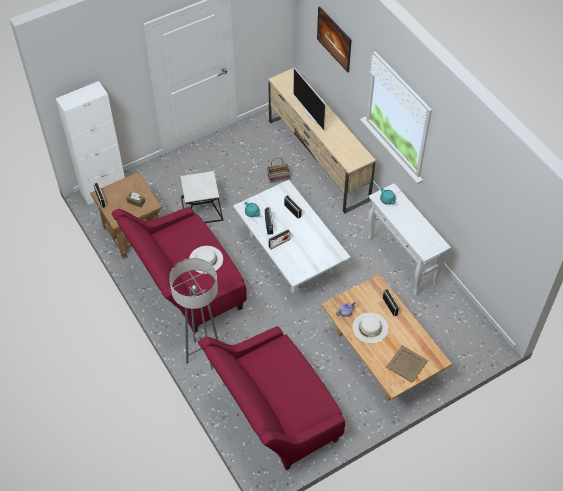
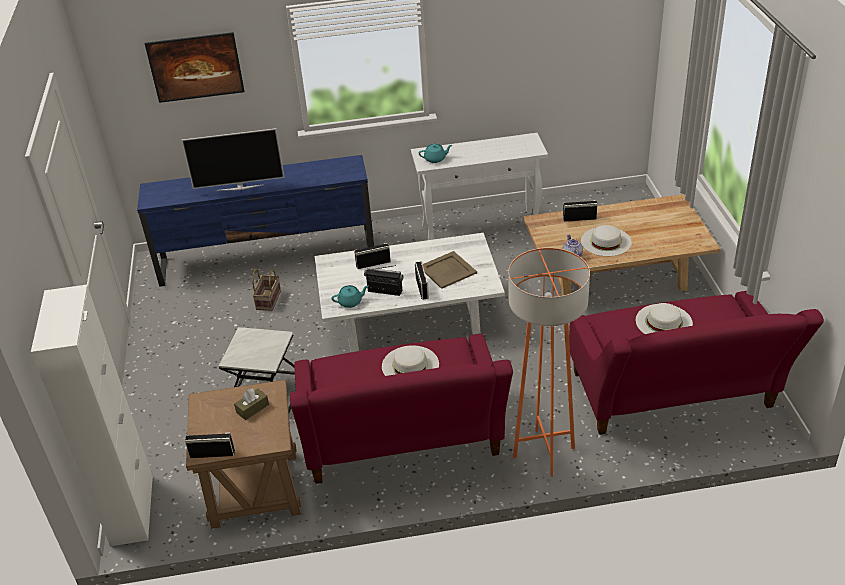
camera: 65 degrees left, 15 degrees down
grey floor lamp [169,258,218,369] -> orange floor lamp [508,248,590,477]
beige tv stand [268,68,376,213] -> blue tv stand [137,155,374,287]
beige tray [386,345,428,383] -> beige tray moved to [423,251,477,289]
none -> white hat [636,303,693,334]

